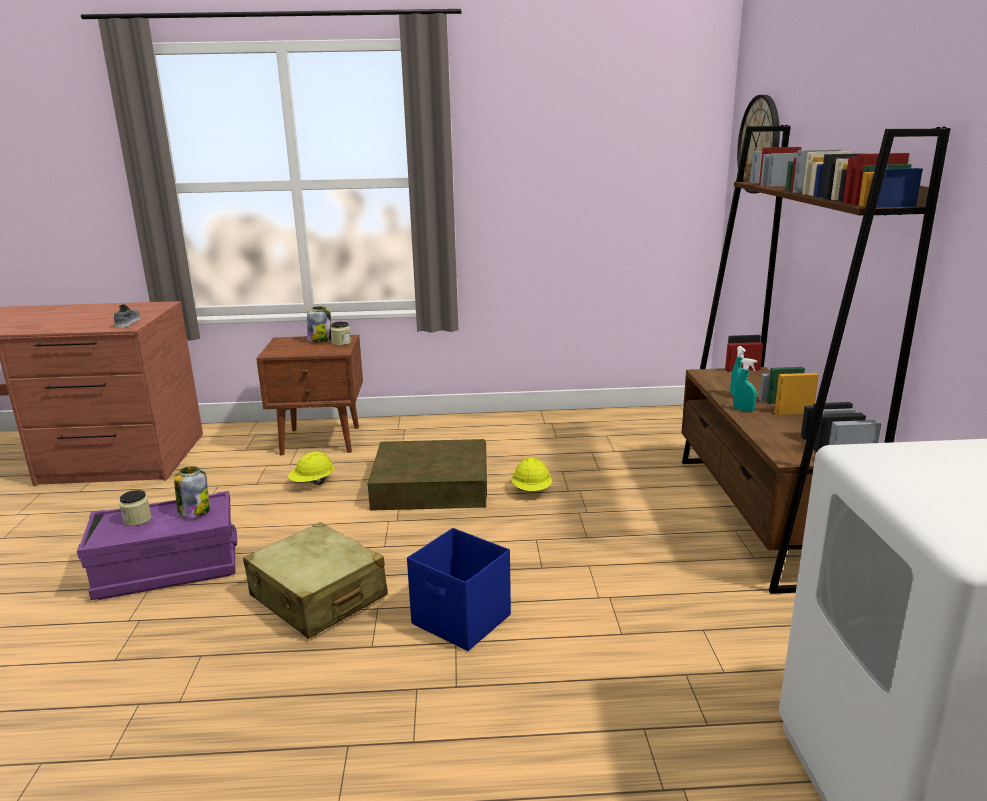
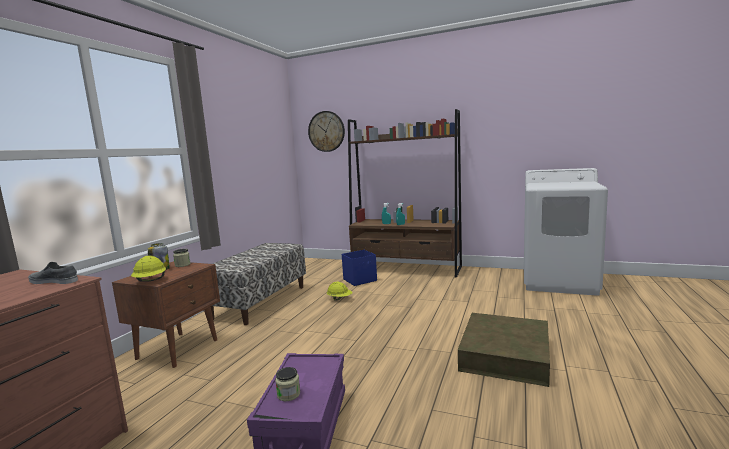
camera: 65 degrees left, 10 degrees down
jar [174,466,210,518] -> none
beige suitcase [243,522,388,639] -> none
yellow hard hat [288,451,335,485] -> yellow hard hat moved to [131,255,166,282]
brown storage box [367,439,487,511] -> brown storage box moved to [458,313,550,387]
blue storage box [407,528,511,651] -> blue storage box moved to [342,250,377,286]
none -> bench [211,243,306,325]

